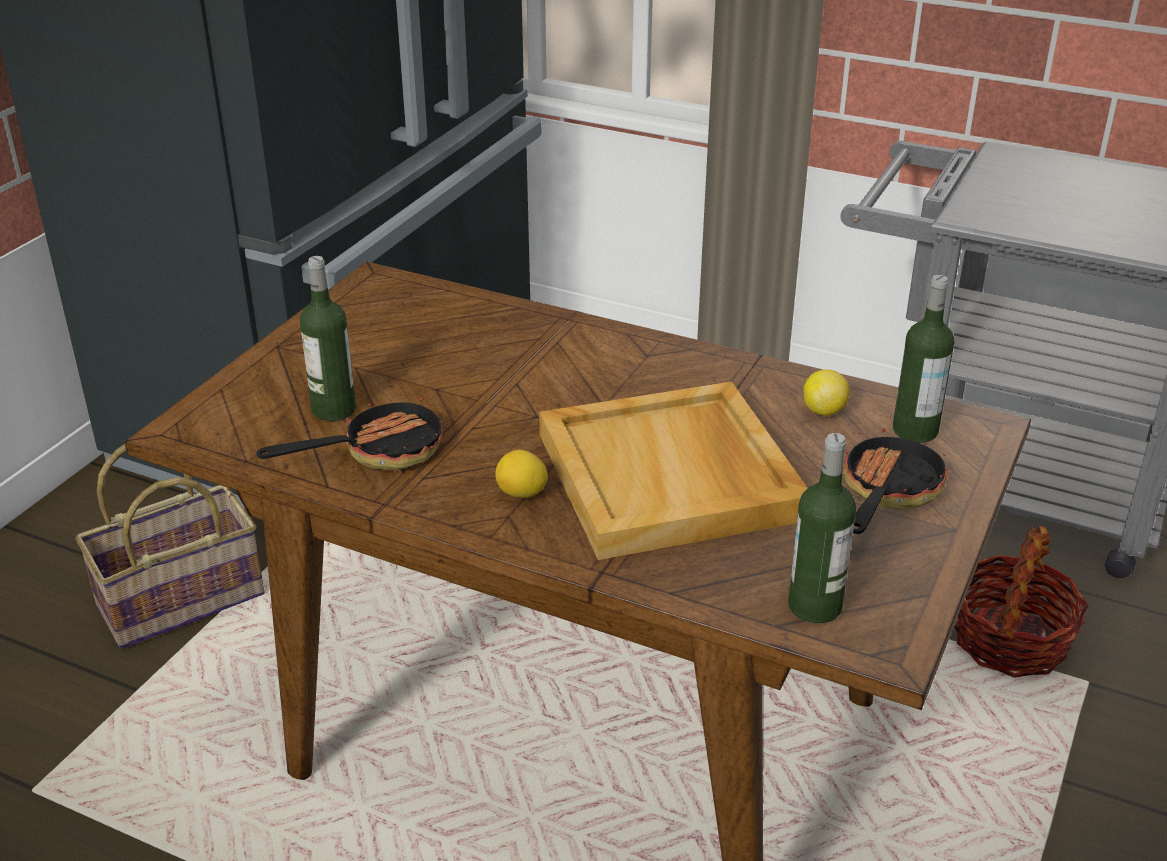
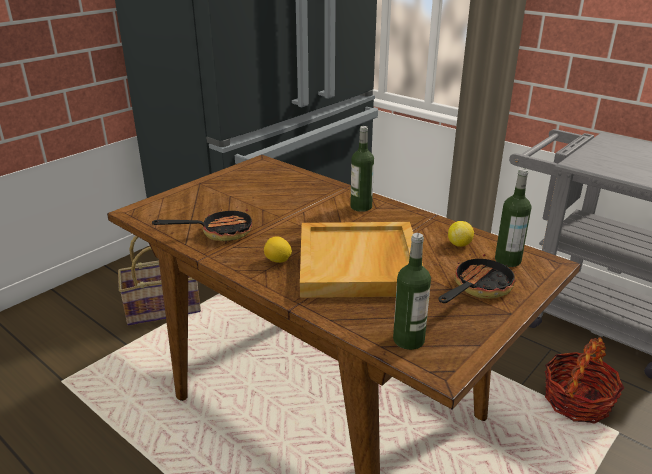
camera: 15 degrees right, 5 degrees down
bottle [300,256,356,421] -> bottle moved to [350,126,374,212]

